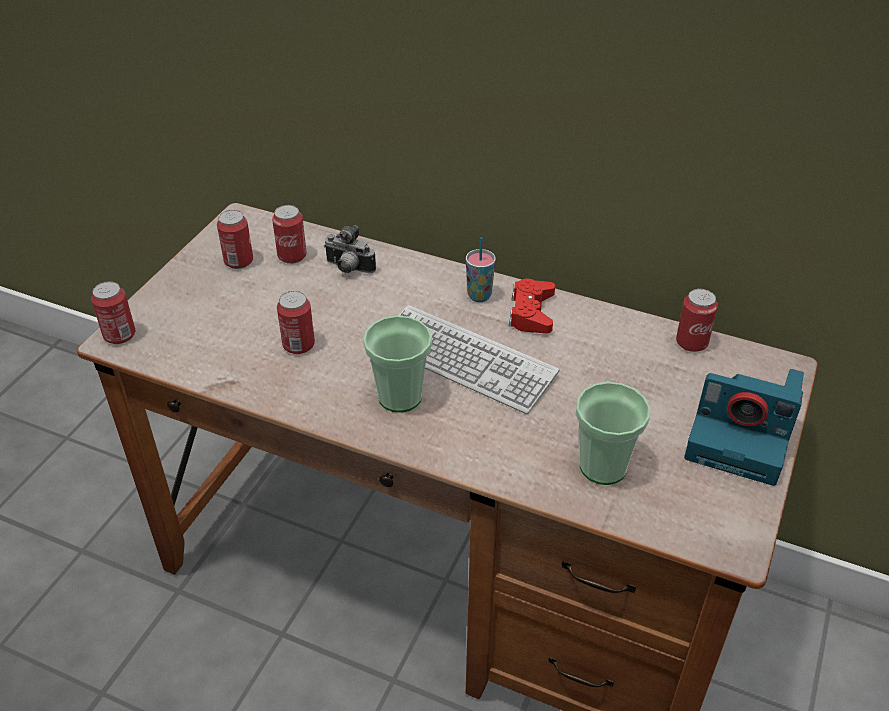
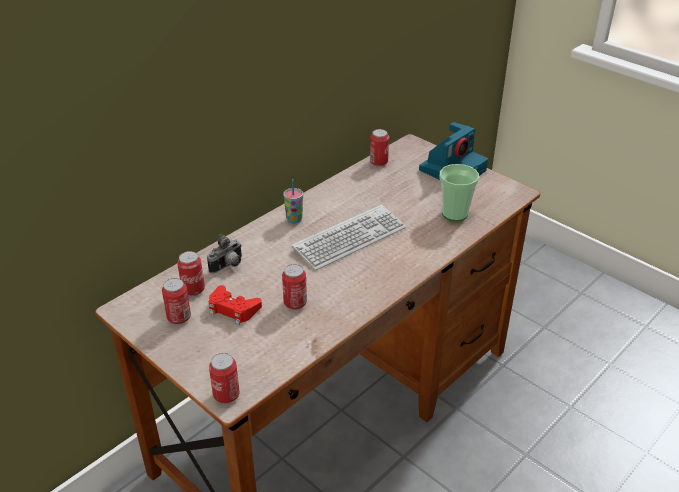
camera: 70 degrees left, 5 degrees down
cup [363,316,432,412] -> none
red game controller [509,279,555,333] -> red game controller moved to [209,285,262,325]

